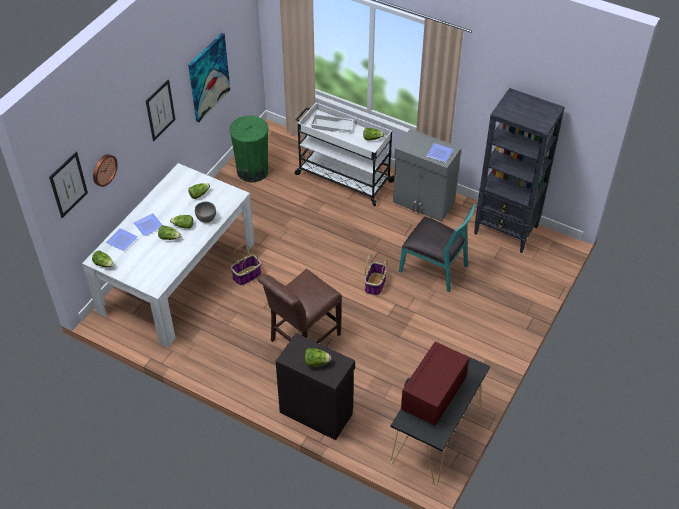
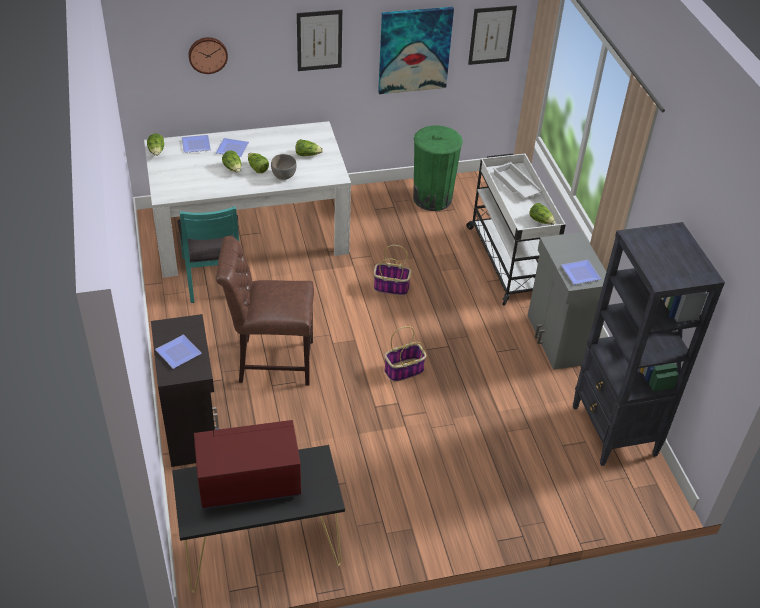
camera: 45 degrees right, 5 degrees down
picture [49,152,88,218] -> picture moved to [468,5,517,65]
basket [231,244,261,285] -> basket moved to [374,245,412,296]
lettuce [305,348,331,367] -> plate [155,335,202,369]
turquoise chair [399,204,476,292] -> turquoise chair moved to [177,206,239,303]

